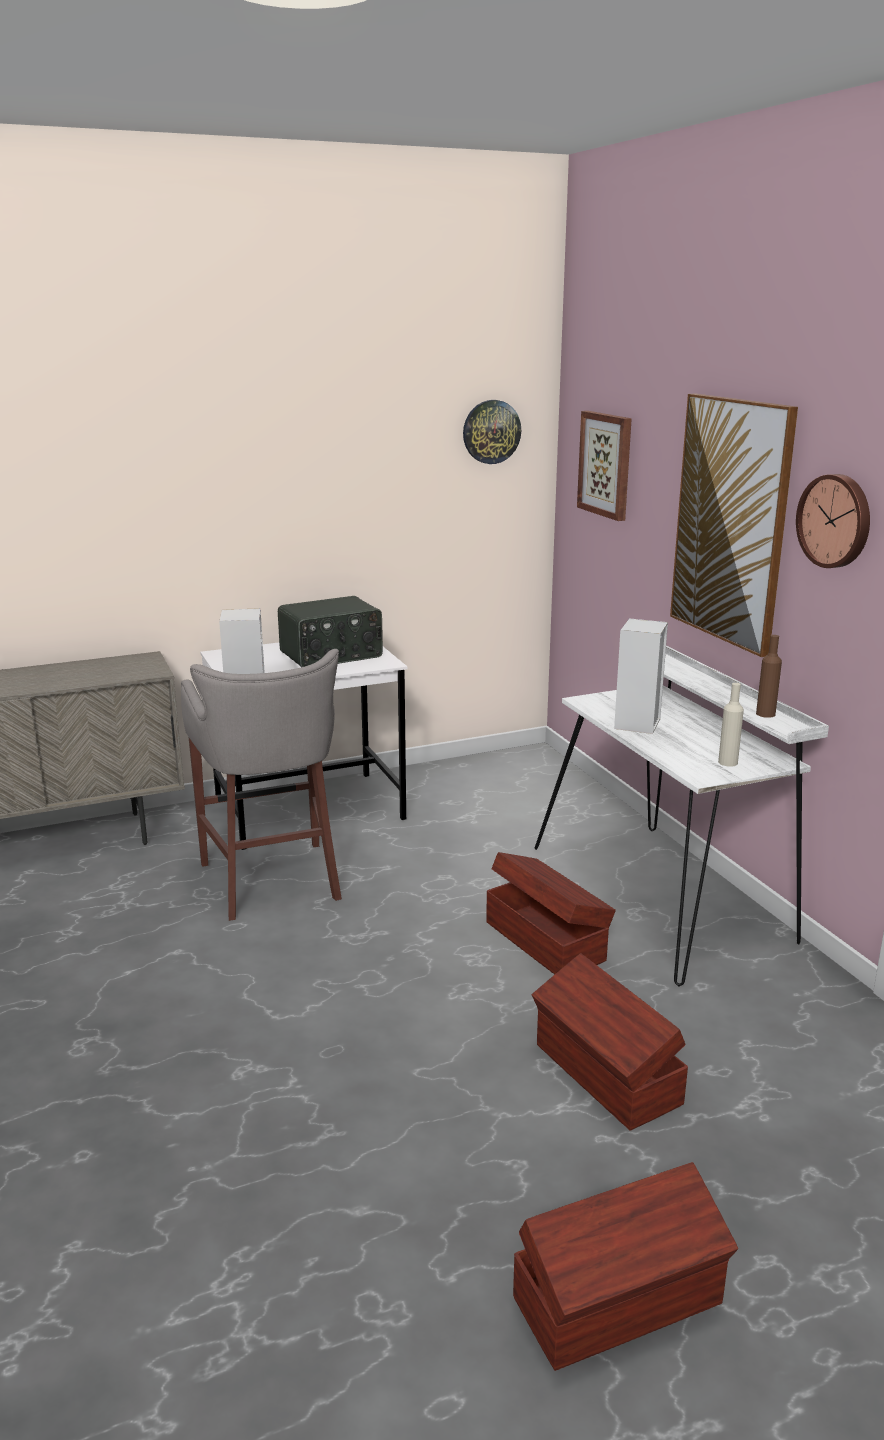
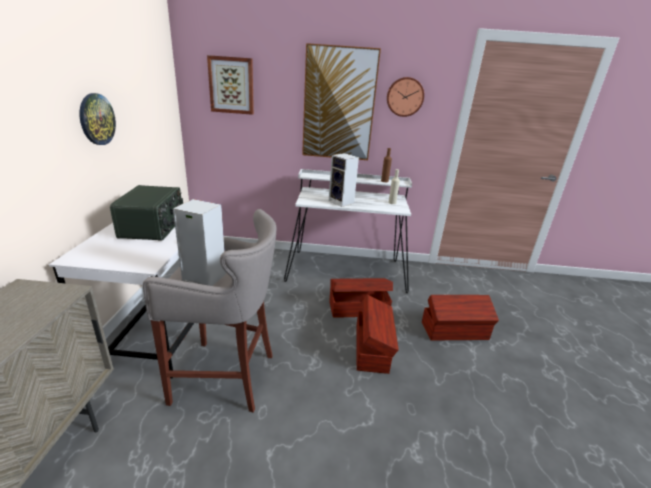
camera: 65 degrees left, 5 degrees up
wall clock [463,400,521,464] -> wall clock moved to [80,93,116,145]
brown storage box [513,1162,738,1371] -> brown storage box moved to [356,295,399,374]

